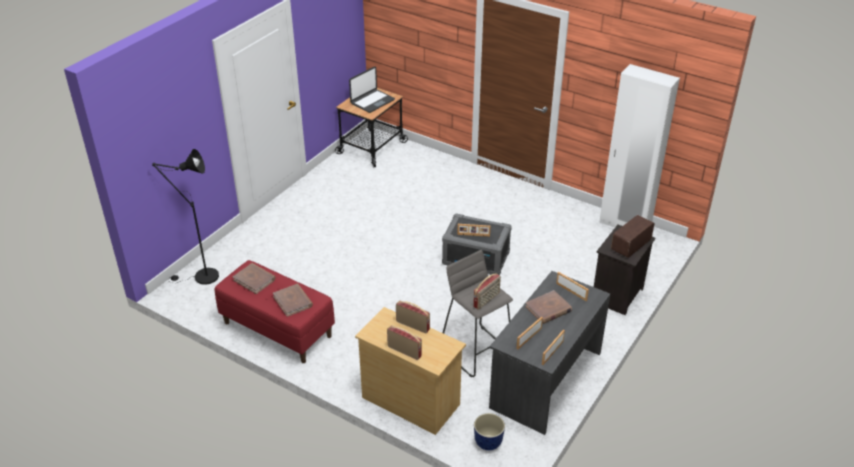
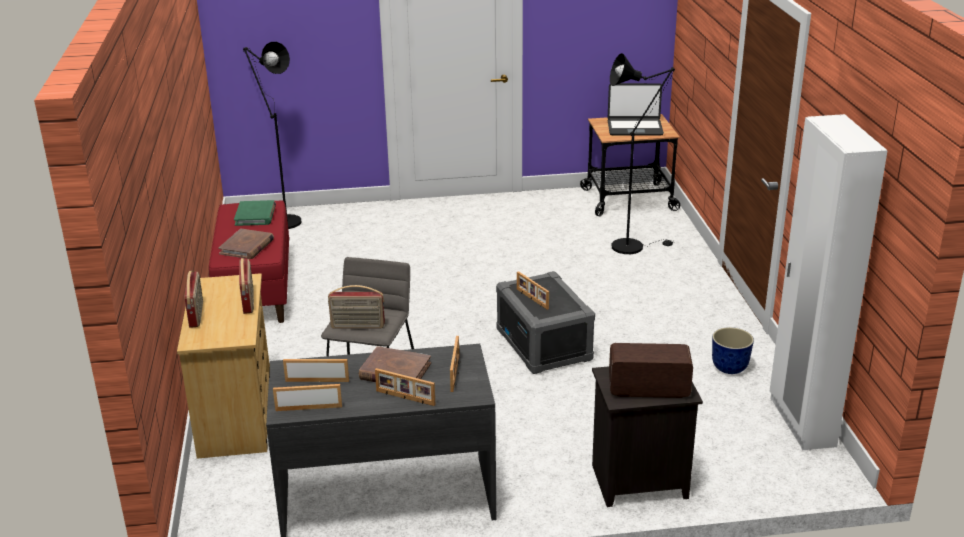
camera: 50 degrees right, 10 degrees down
brown book [233,263,275,294] -> green book [234,200,276,226]
planter [474,413,505,450] -> planter moved to [712,327,754,374]
none -> picture frame [375,368,435,406]
none -> black floor lamp [610,53,675,254]

